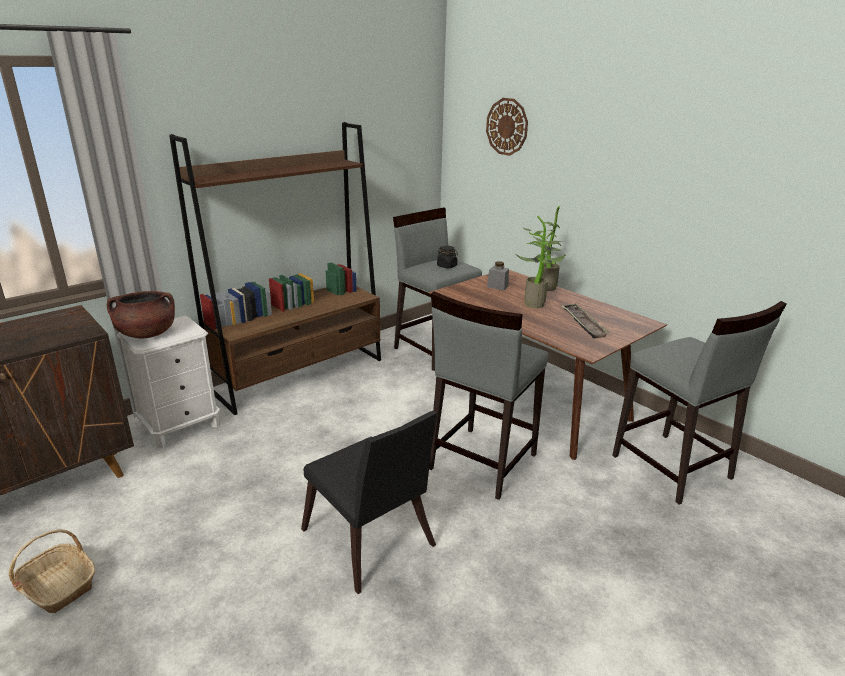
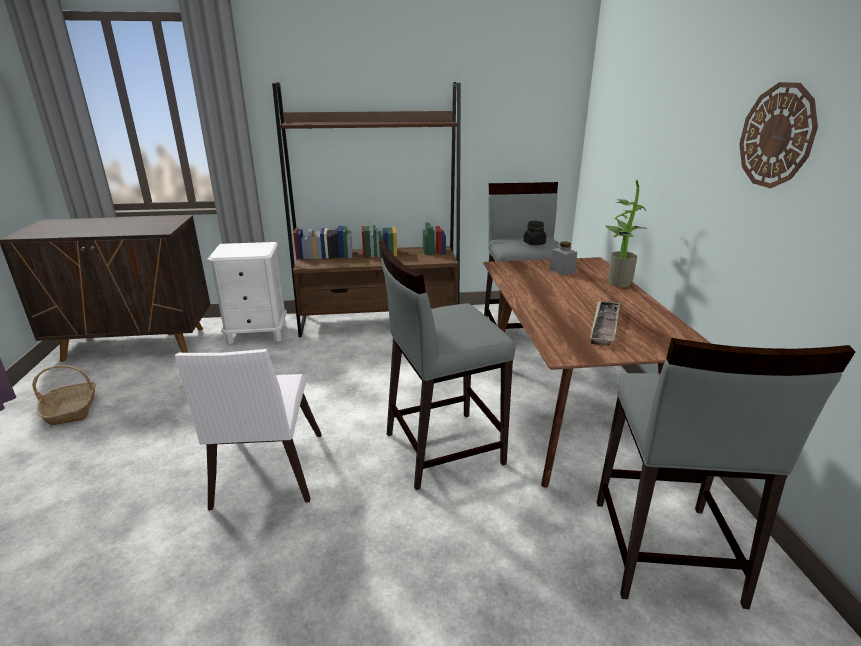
camera: 35 degrees right, 0 degrees up
brown cooking pot [107,291,175,338] -> none
black chair [301,411,437,594] -> white chair [175,349,322,510]
wall clock [486,98,528,156] -> wall clock moved to [739,82,818,188]
potted plant [515,216,566,308] -> none

